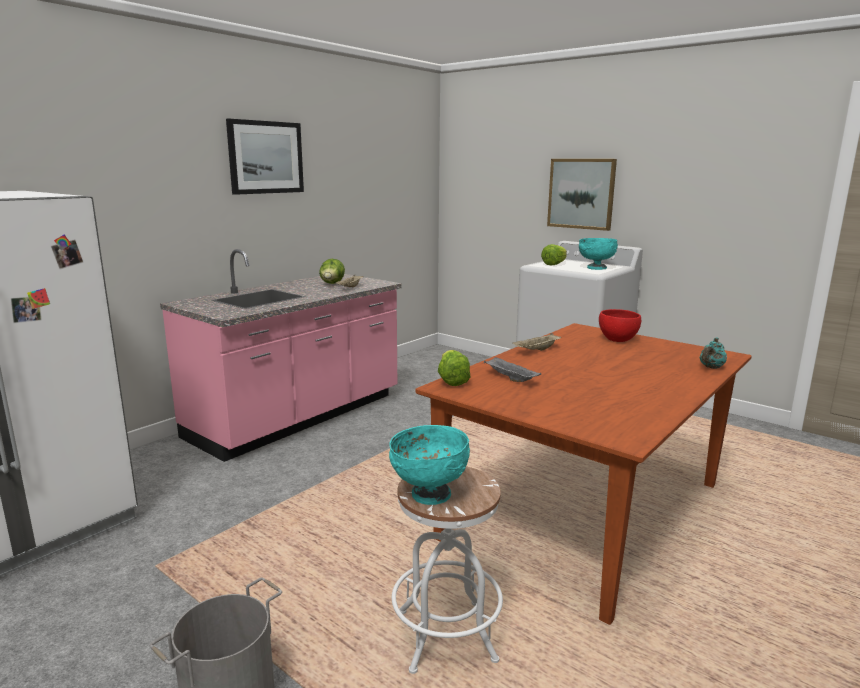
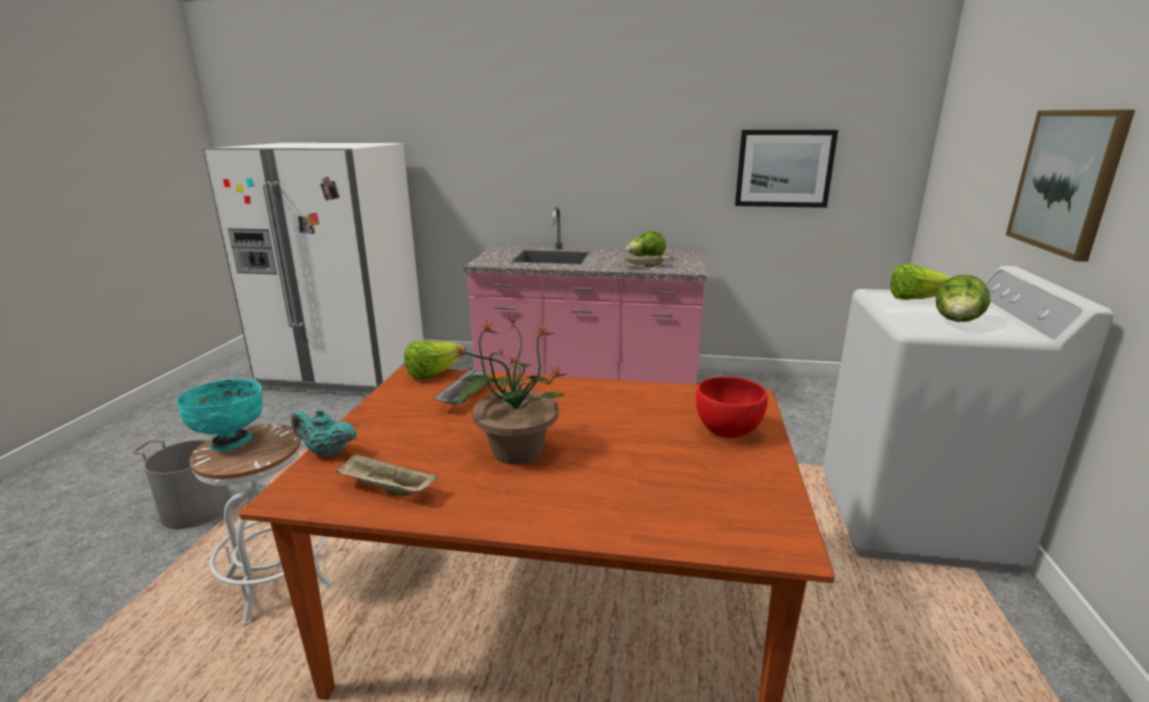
camera: 60 degrees right, 5 degrees up
picture [226,119,304,195] -> picture moved to [735,130,838,208]
beige tray [512,333,561,351] -> beige tray moved to [335,453,437,496]
turquoise bowl [579,238,618,270] -> lettuce [936,275,990,322]
turquoise teapot [699,337,727,369] -> turquoise teapot moved to [291,409,357,457]
none -> potted plant [452,316,567,465]

